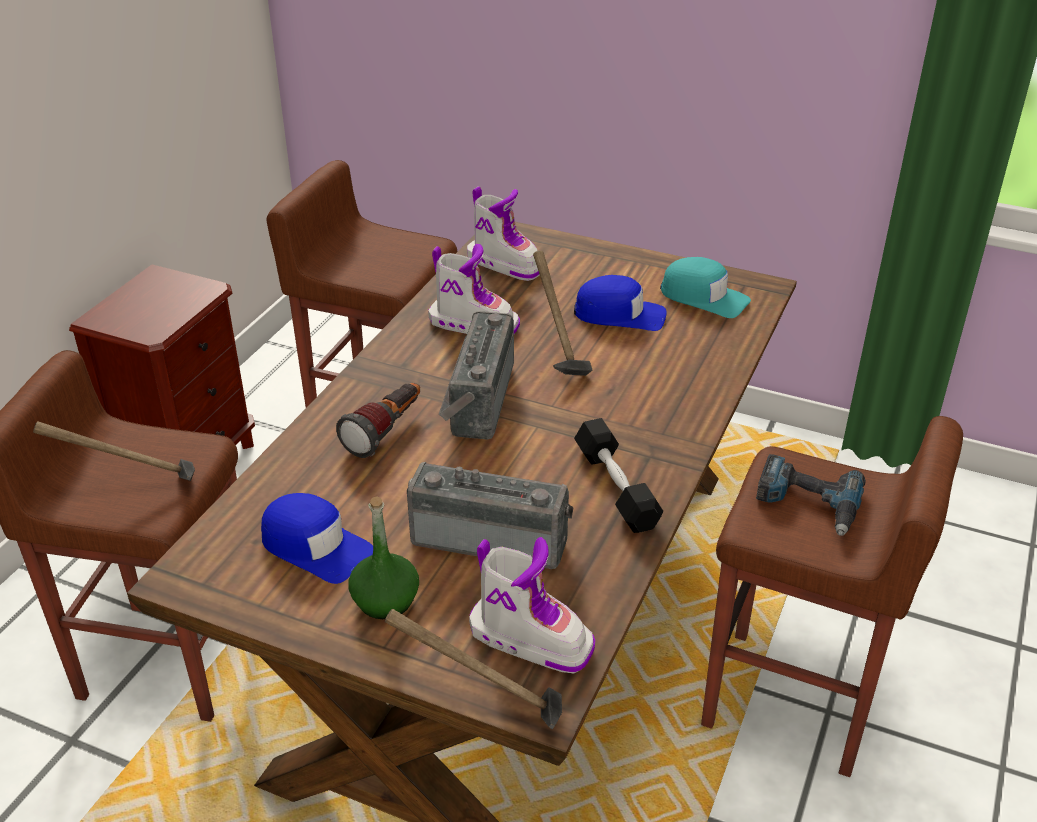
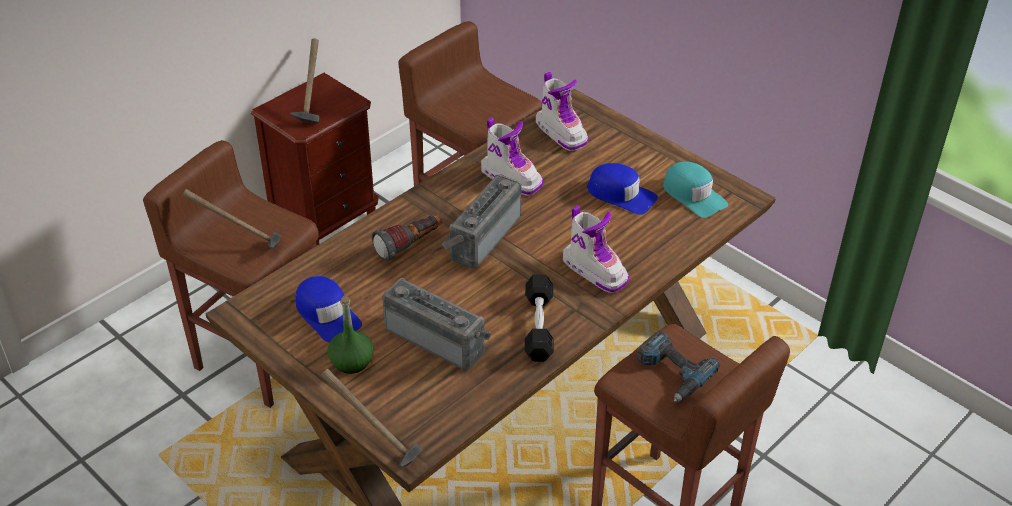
camera: 20 degrees right, 5 degrees up
boot [469,537,595,673] -> boot moved to [563,205,629,293]
hammer [533,251,592,376] -> hammer moved to [290,38,319,124]

